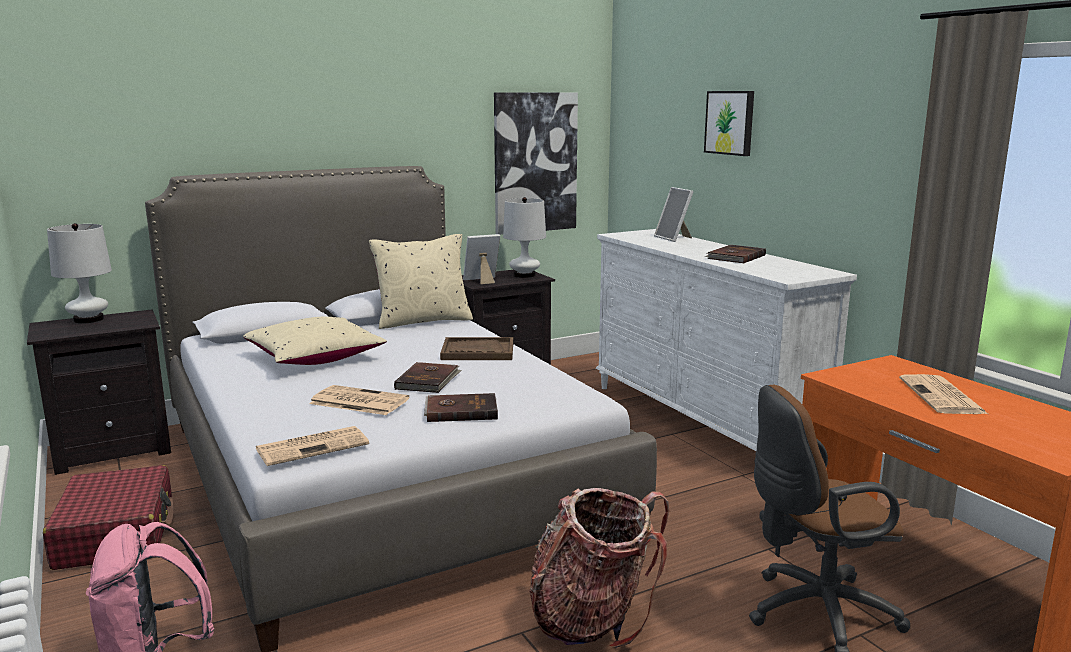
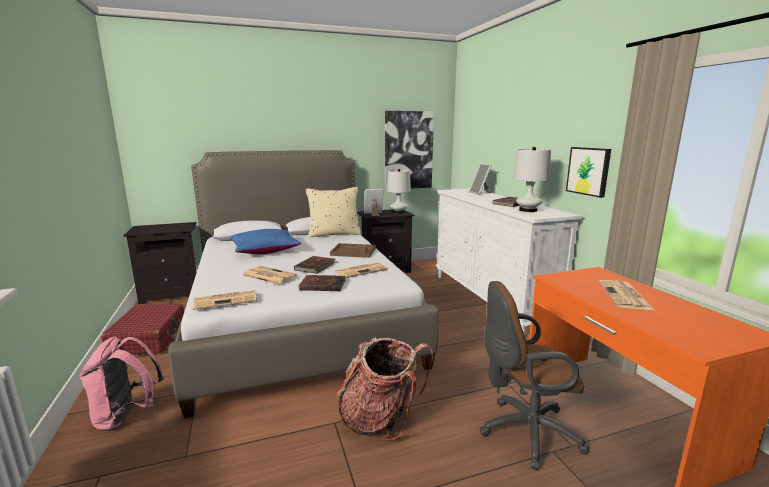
camera: 10 degrees right, 0 degrees up
white table lamp [47,223,112,324] -> white table lamp moved to [513,147,551,212]
beige pillow [243,317,387,365] -> blue pillow [229,229,301,254]
picture [704,91,754,156] -> picture moved to [566,147,611,198]
none -> newspaper [334,262,388,278]

